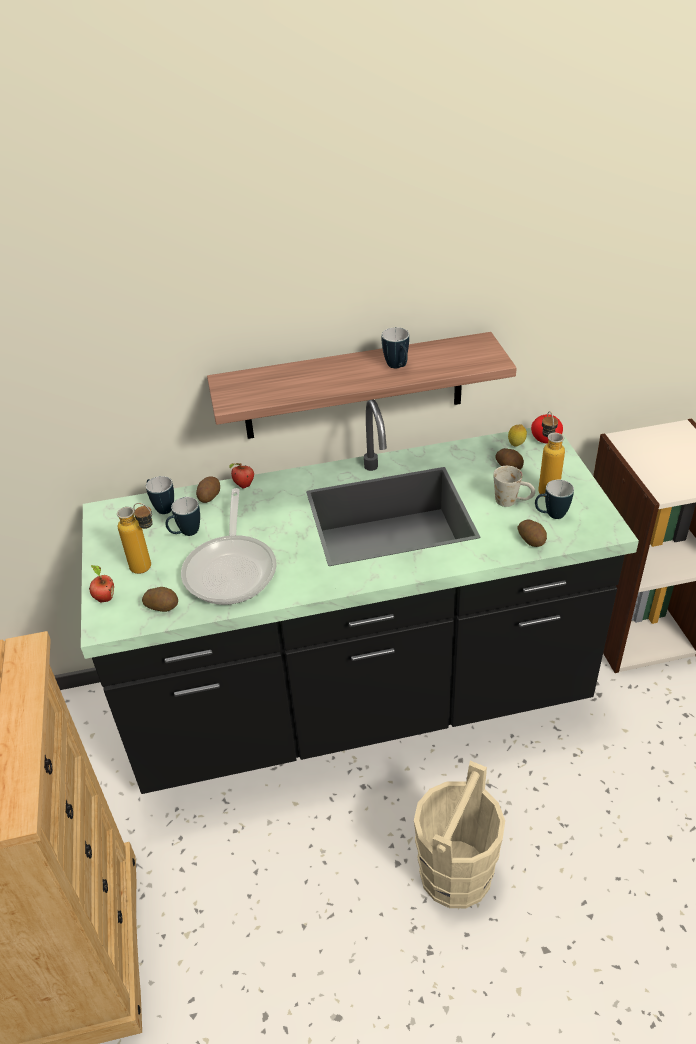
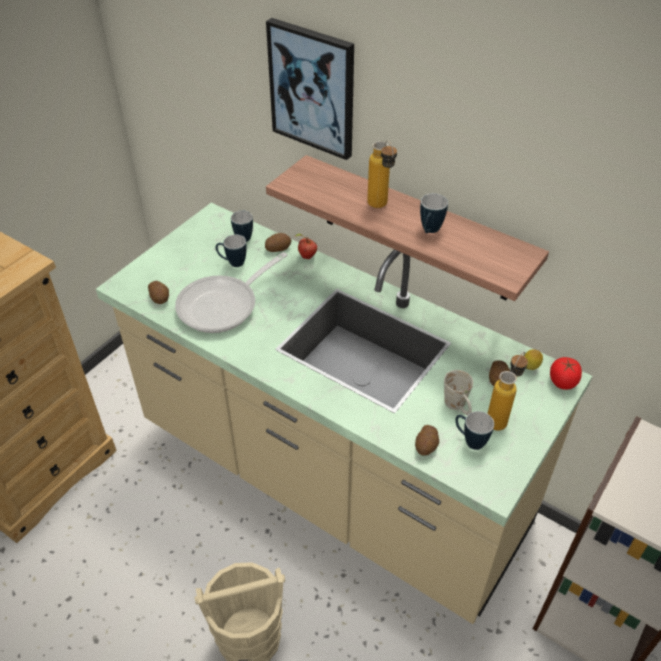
camera: 45 degrees right, 5 degrees up
black counter [81,400,639,794] -> beige counter [96,203,592,624]
apple [89,565,114,602] -> none
bottle [117,503,153,574] -> bottle moved to [367,140,397,208]
none -> picture [266,18,354,160]

